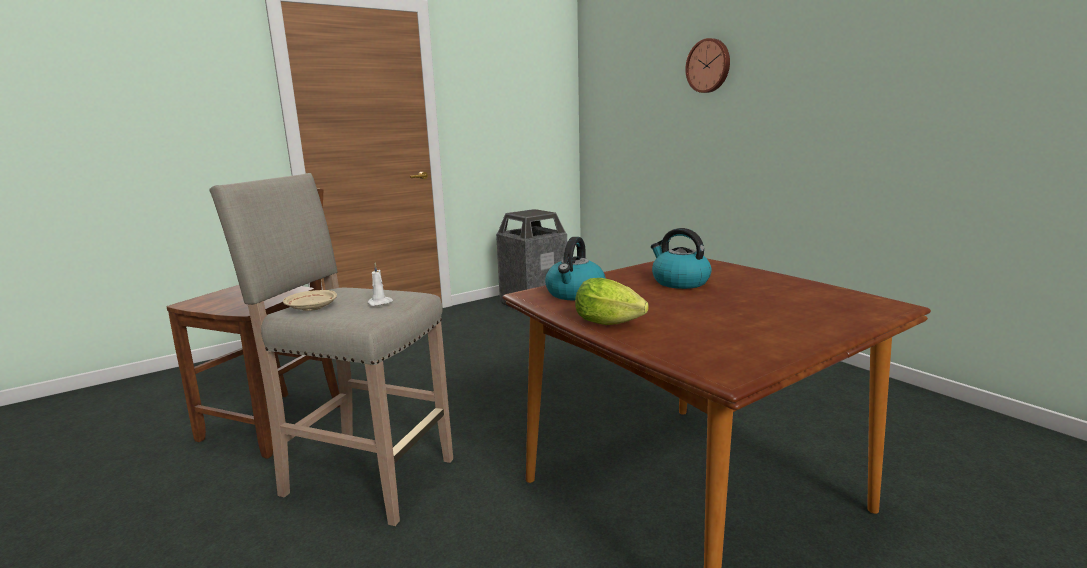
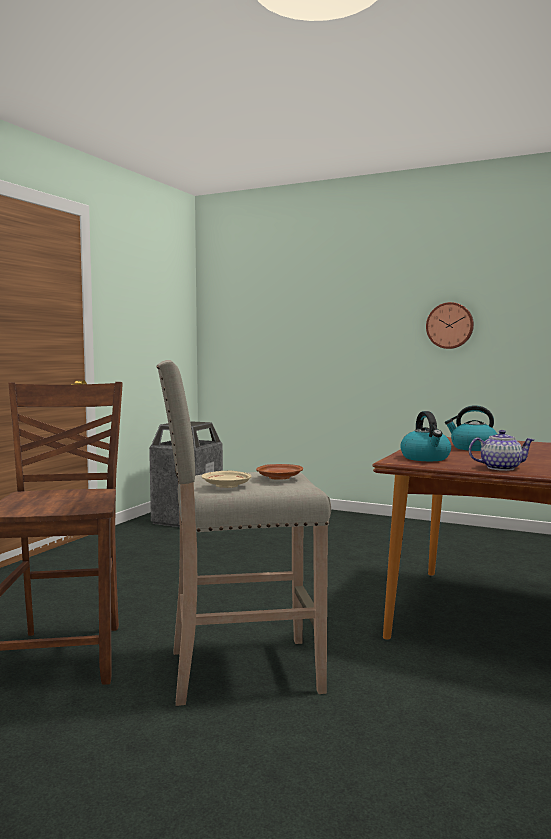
camera: 30 degrees left, 10 degrees down
white candle [367,263,393,306] -> brown plate [256,464,303,480]
lettuce [575,278,649,325] -> teapot [469,430,535,471]
wall clock [685,38,730,93] -> wall clock moved to [426,302,474,349]

